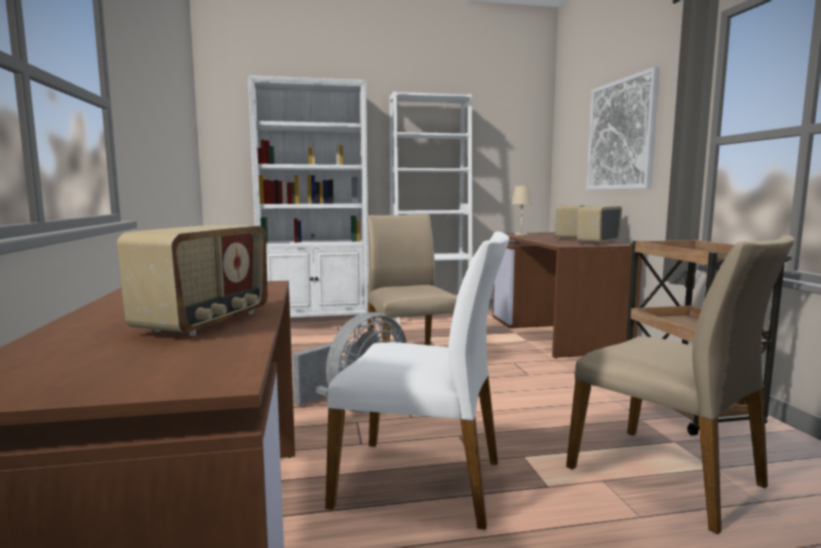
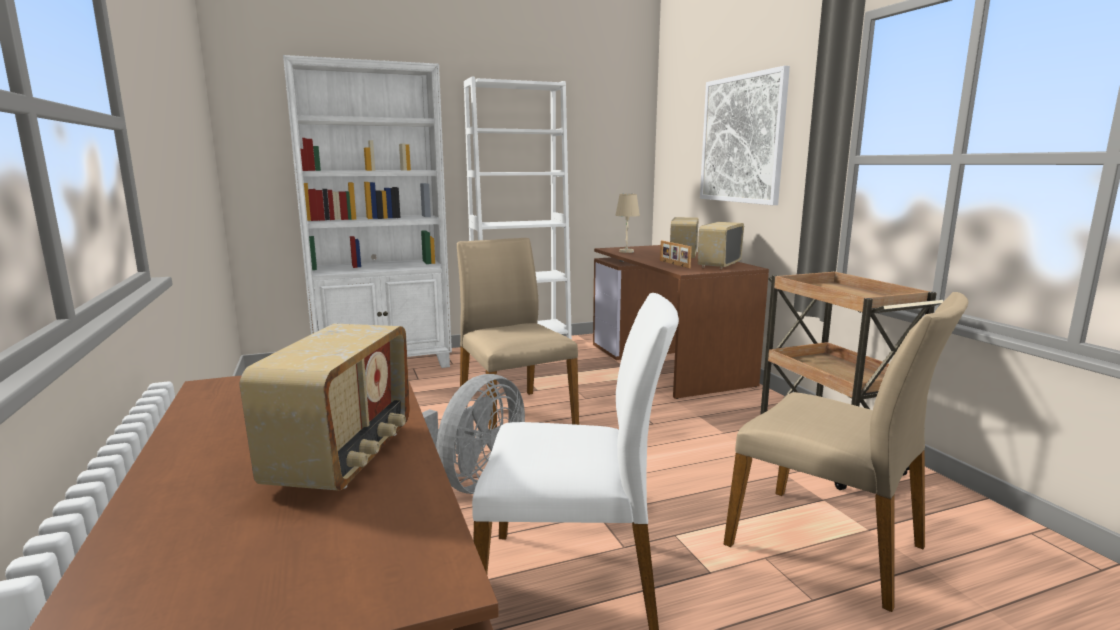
camera: 10 degrees left, 5 degrees up
none -> picture frame [660,241,692,268]

